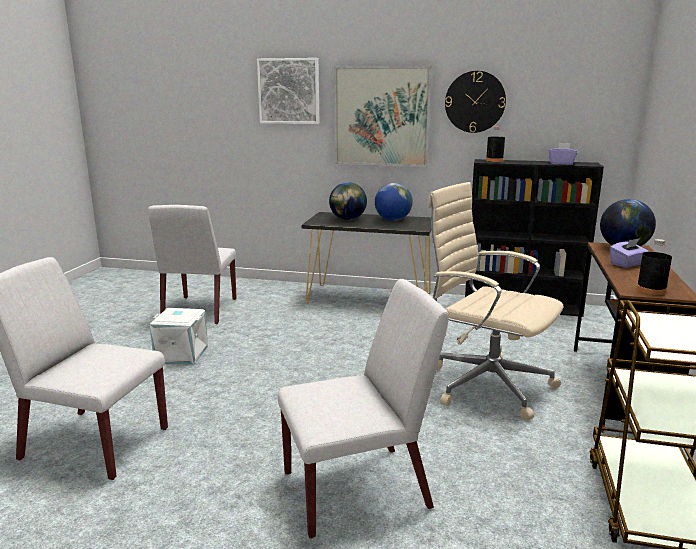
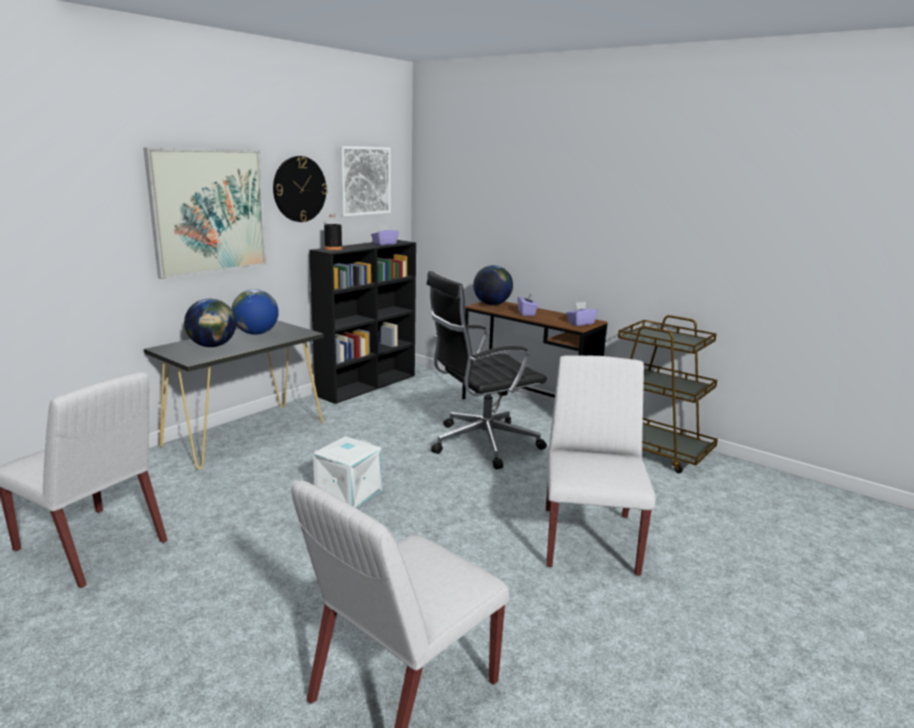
camera: 65 degrees left, 0 degrees up
white storage box [150,308,208,365] -> white storage box moved to [313,436,382,508]
picture [257,58,319,124] -> picture moved to [339,146,391,217]
beige office chair [427,182,564,421] -> black office chair [427,271,547,469]
black bottle [636,239,672,295] -> purple tissue box [566,302,598,326]

